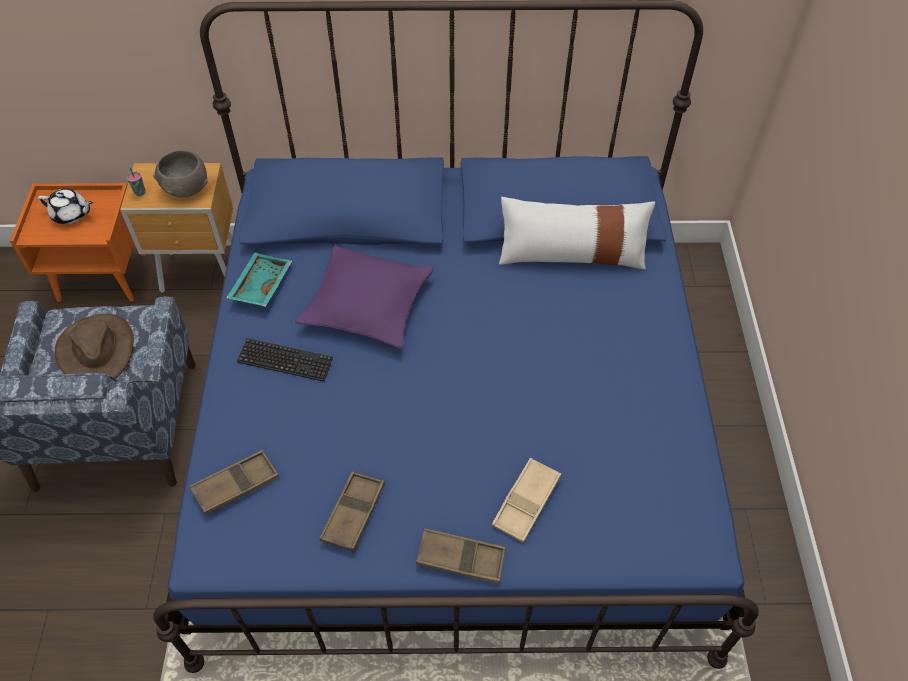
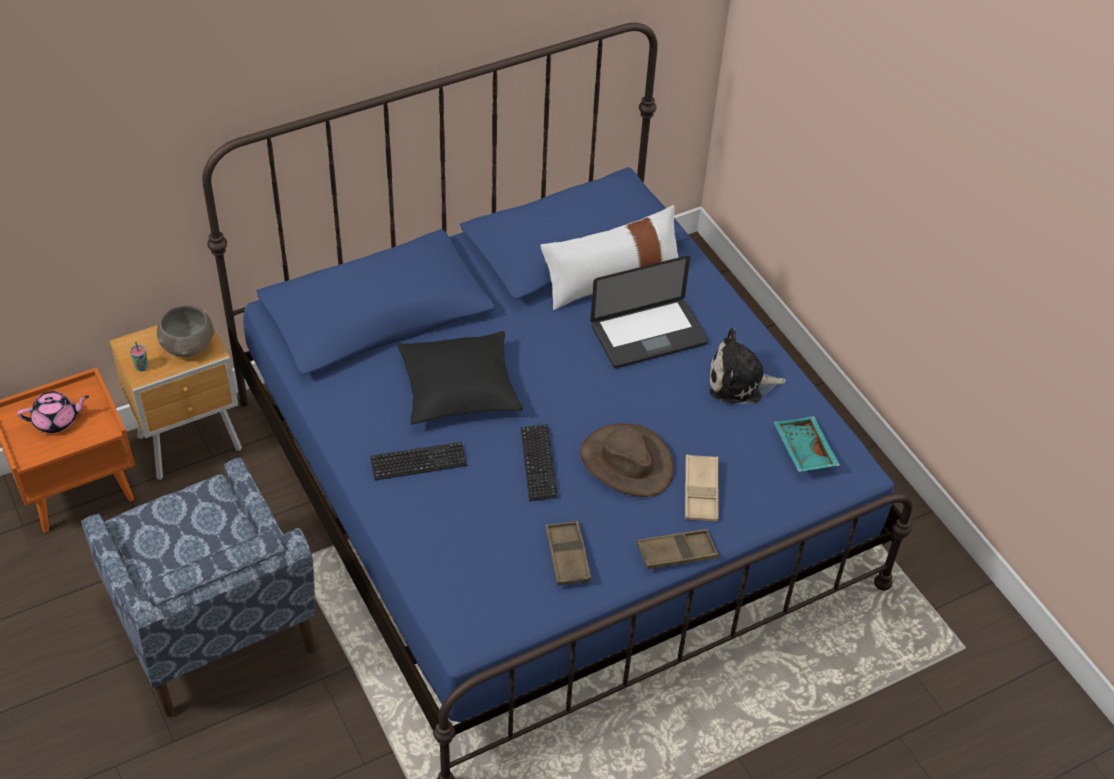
camera: 30 degrees left, 5 degrees down
white teapot [38,188,93,224] -> pink teapot [17,391,89,433]
brown hat [55,314,134,379] -> brown hat moved to [580,424,674,497]
brown tray [189,450,279,515] -> none
turquoise tray [226,252,292,307] -> turquoise tray moved to [774,416,840,472]
purple pillow [295,245,434,349] -> black pillow [398,331,523,425]
none -> keyboard [520,424,558,501]
none -> laptop [590,256,708,368]
none -> plush toy [710,328,786,404]

